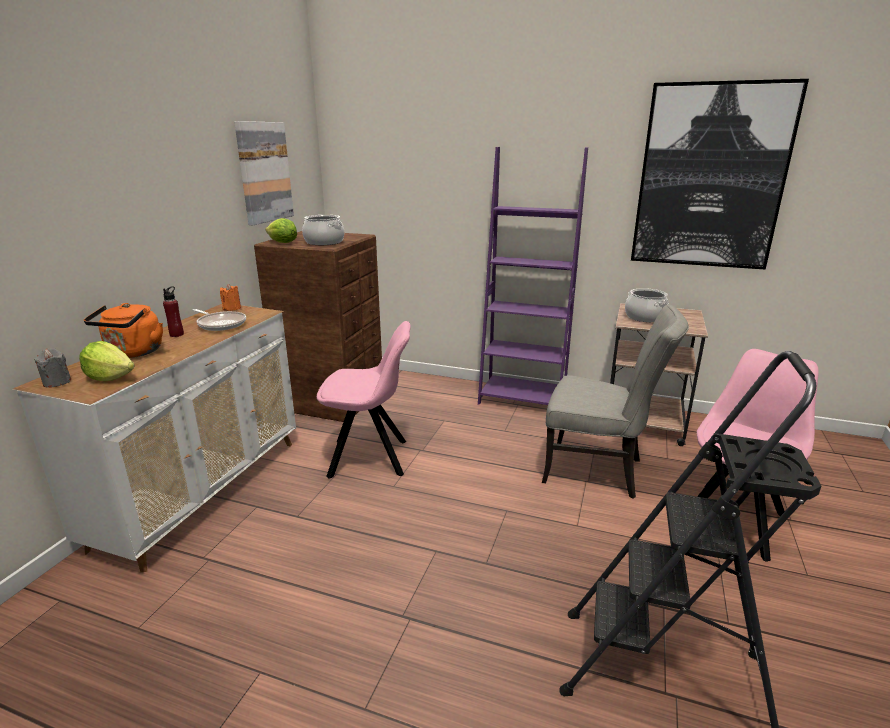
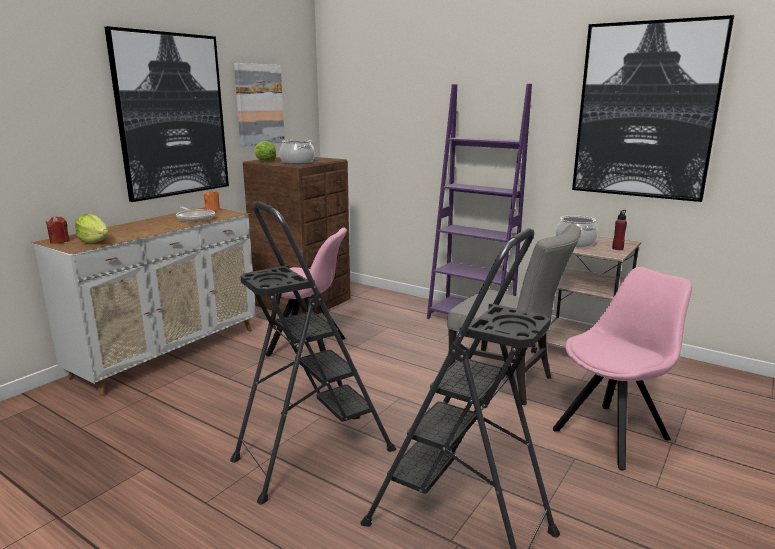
camera: 15 degrees right, 5 degrees down
grey candle [34,348,71,388] -> red candle [46,216,70,244]
orange kettle [84,303,163,358] -> none
red bottle [163,286,184,337] -> red bottle moved to [612,210,627,250]
none -> picture [104,26,229,202]
none -> step ladder [230,201,396,505]

